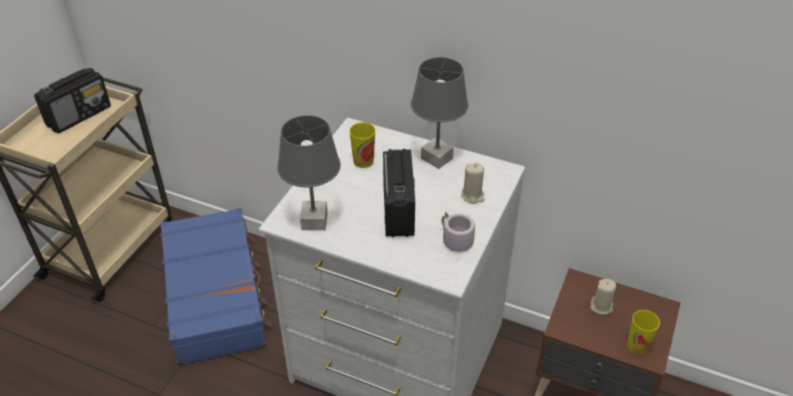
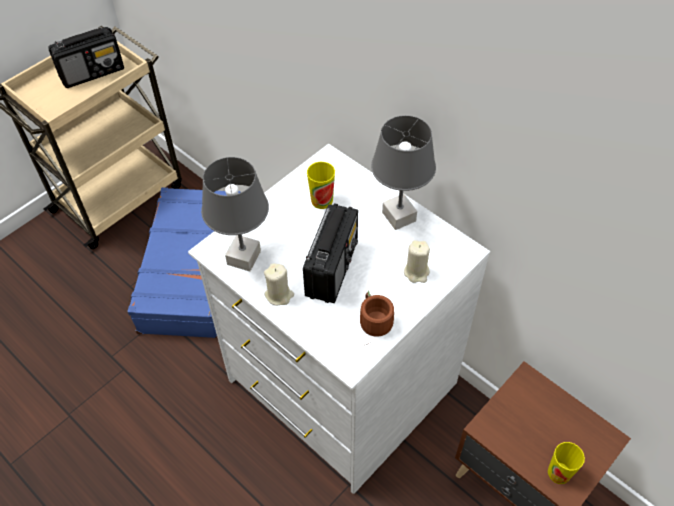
camera: 20 degrees right, 10 degrees up
grey mug [441,212,475,261] -> brown mug [360,290,394,345]
beige candle [590,279,616,315] -> beige candle moved to [264,263,294,306]

